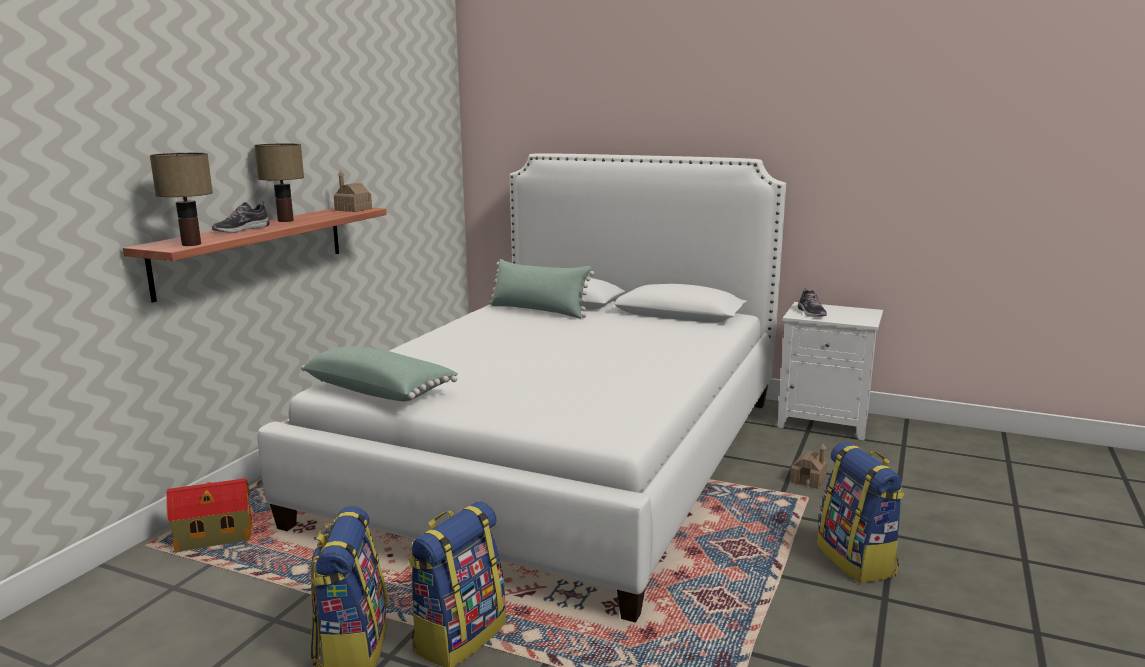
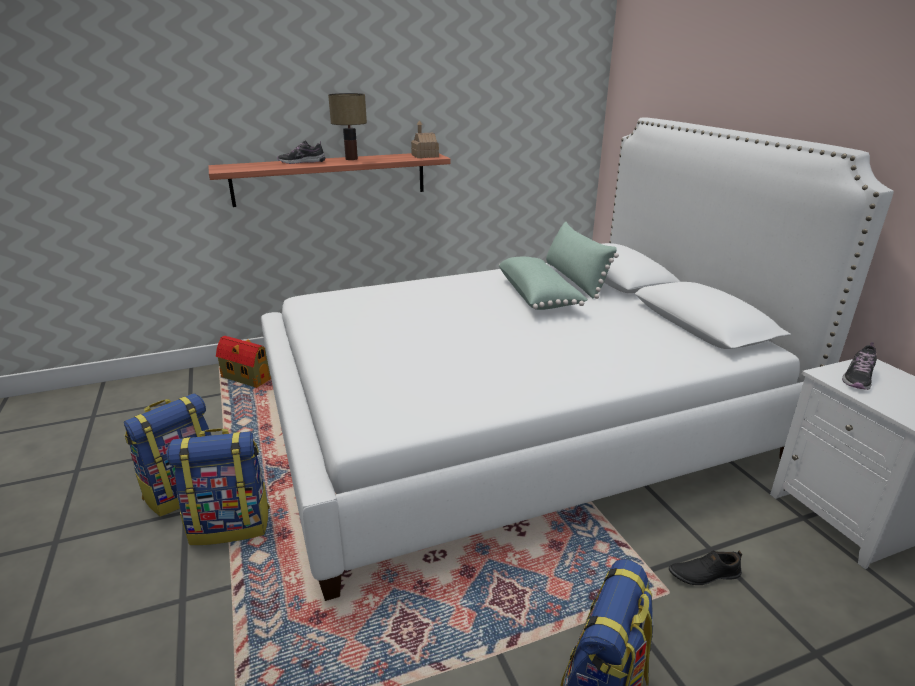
camera: 45 degrees right, 10 degrees up
table lamp [150,153,213,246] -> none
green pillow [301,346,458,401] -> green pillow moved to [499,257,588,310]
toy house [790,444,827,489] -> black shoe [669,550,742,585]

